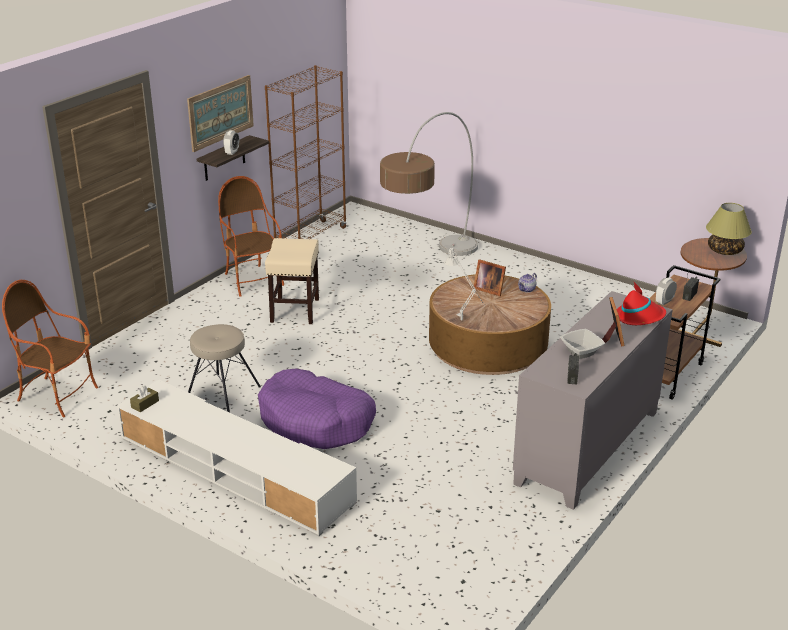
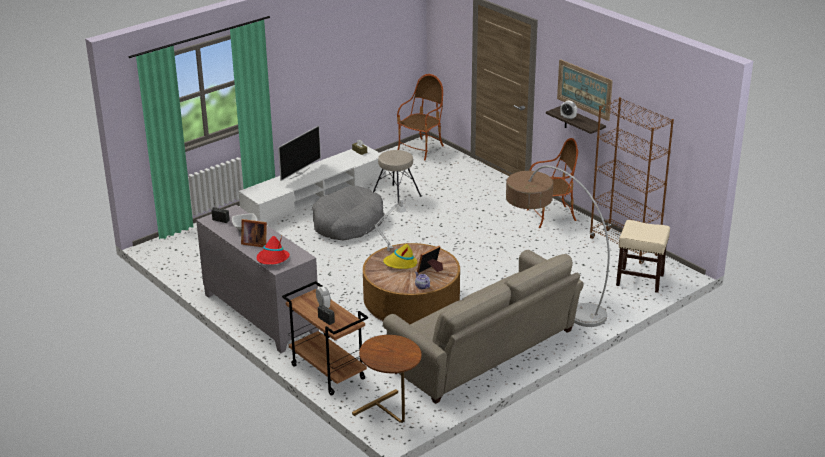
camera: 105 degrees right, 0 degrees up
purple dog bed [258,369,376,449] -> grey dog bed [312,186,384,241]
beige stool [265,238,319,324] -> beige stool moved to [616,220,670,293]
table lamp [706,203,752,255] -> none
none -> television [278,125,321,181]
none -> yellow hat [383,244,417,269]
none -> beige sofa [383,250,584,404]

